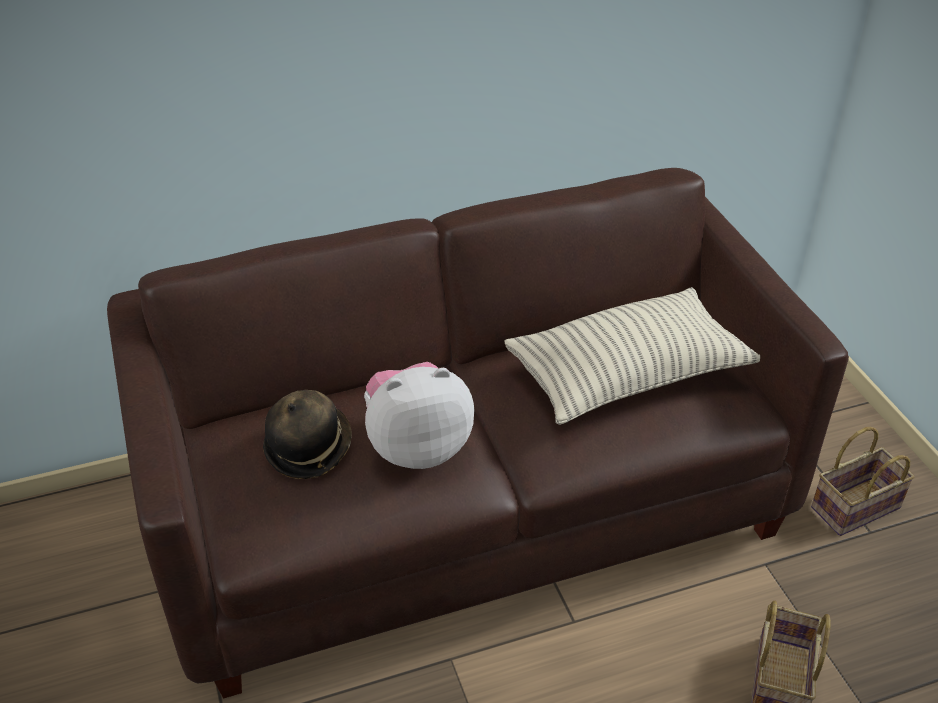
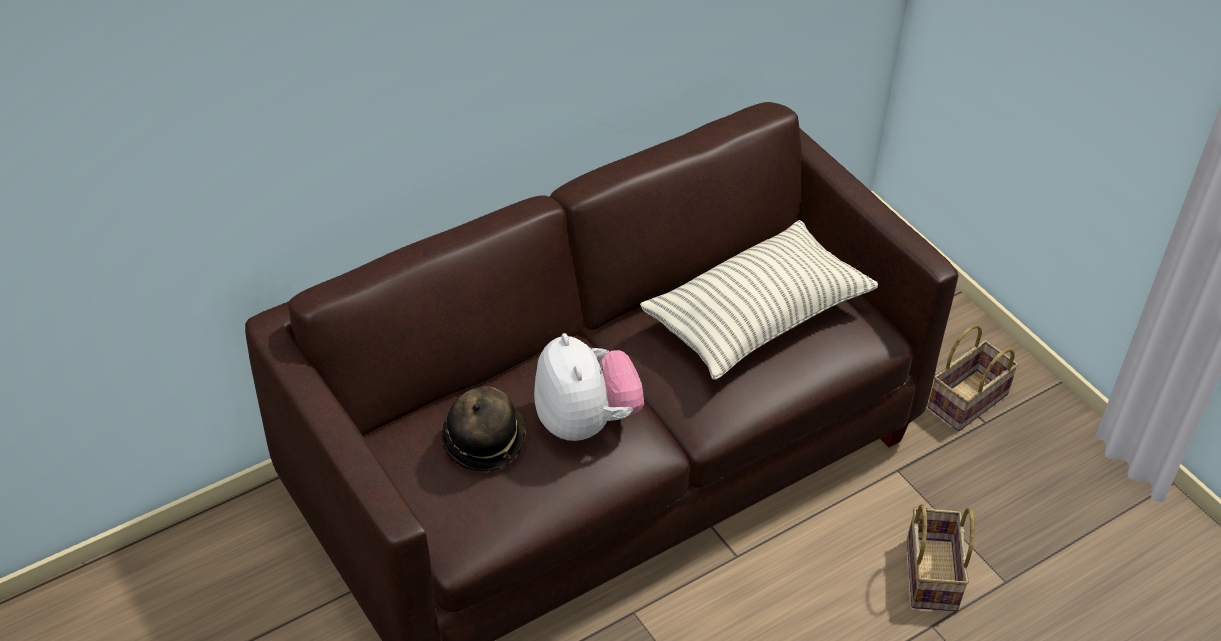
camera: 15 degrees left, 5 degrees up
plush toy [364,362,474,469] -> plush toy turned 105 degrees clockwise [534,333,644,441]

